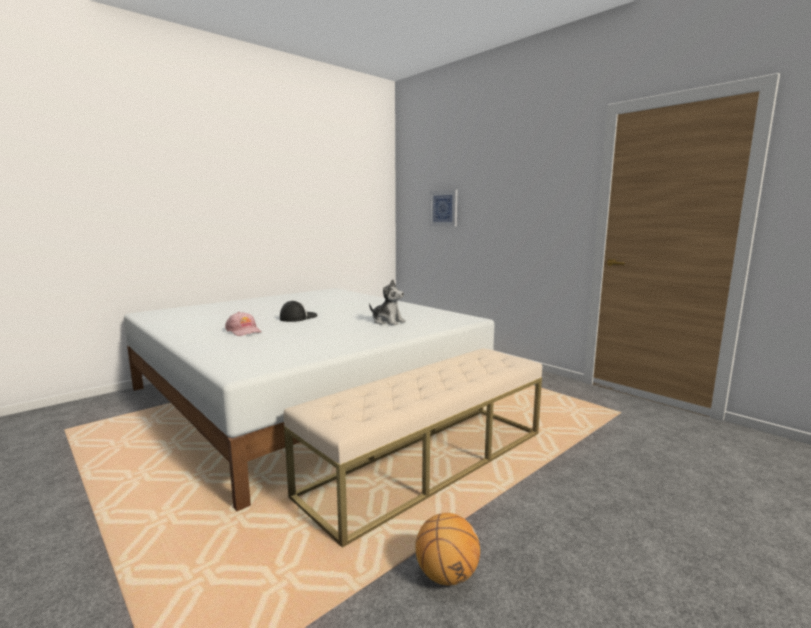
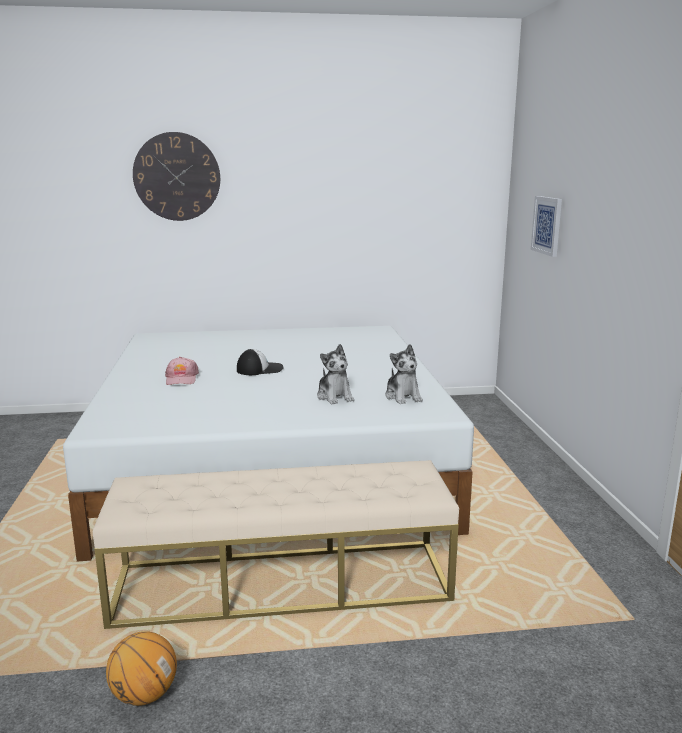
camera: 35 degrees right, 5 degrees up
none -> wall clock [133,132,220,221]
none -> plush toy [385,344,423,404]

